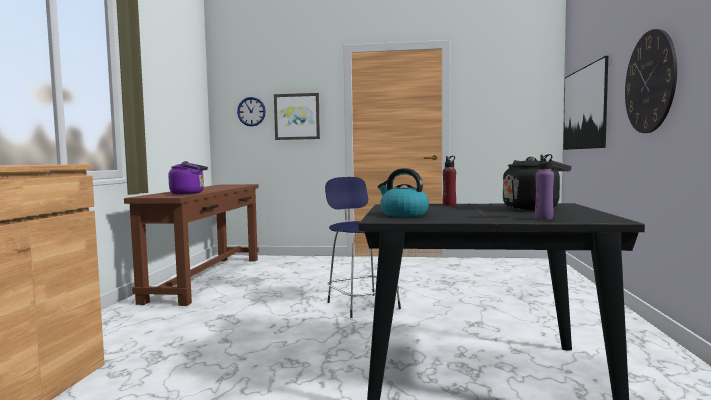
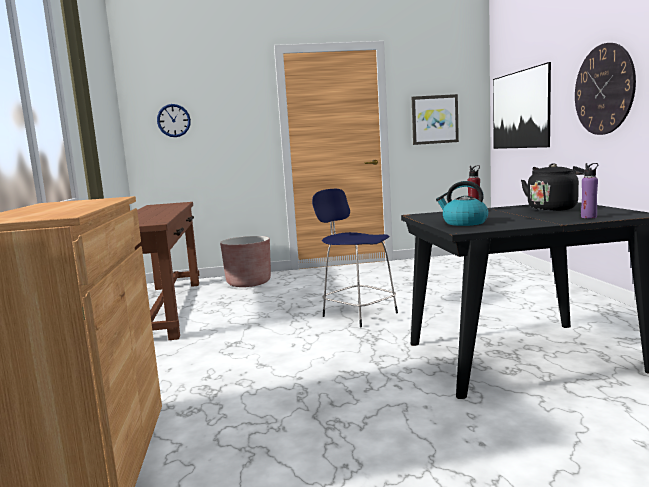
camera: 15 degrees left, 5 degrees up
purple kettle [168,161,208,194] -> none
picture [274,93,320,140] -> picture moved to [412,94,459,145]
none -> brown planter [220,236,271,287]

